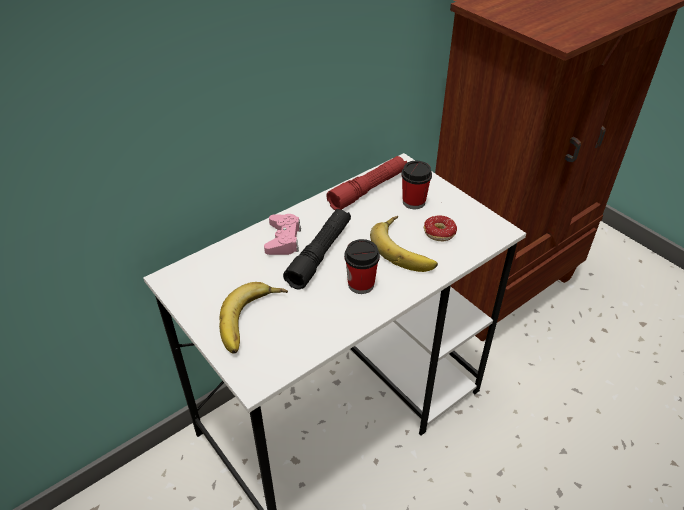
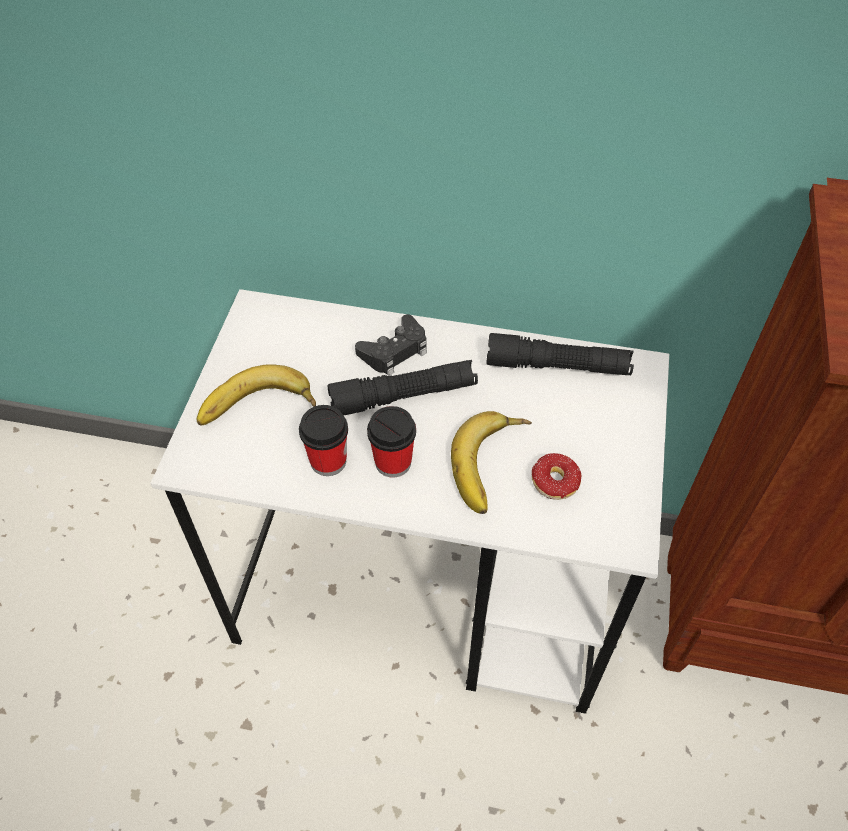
camera: 50 degrees right, 10 degrees up
pink game controller [264,214,301,255] -> black game controller [355,314,427,376]
red flashlight [326,156,407,210] -> black flashlight [486,333,634,375]
cup [401,161,432,209] -> cup moved to [299,405,348,476]

